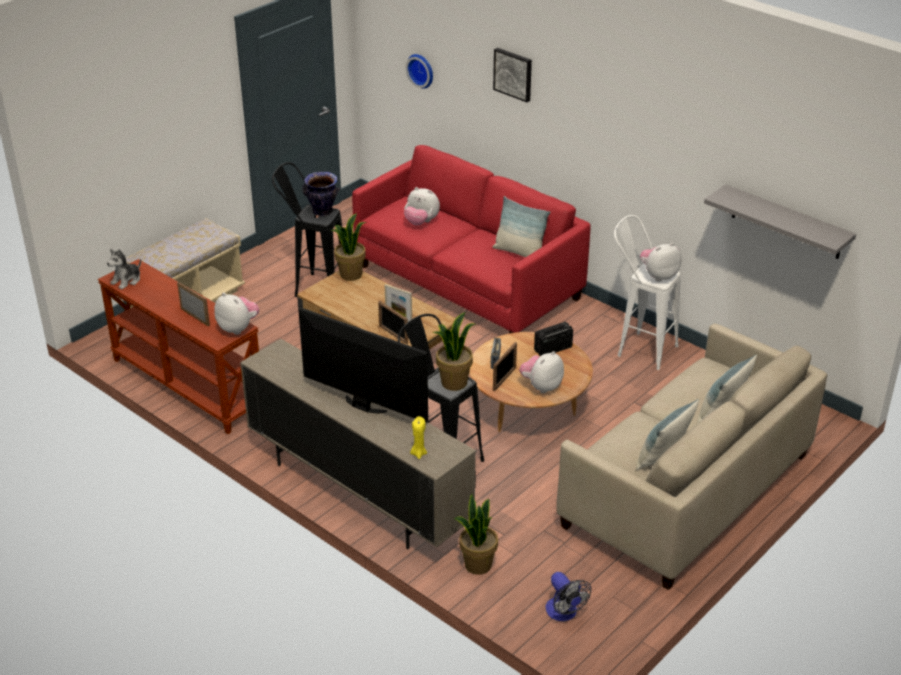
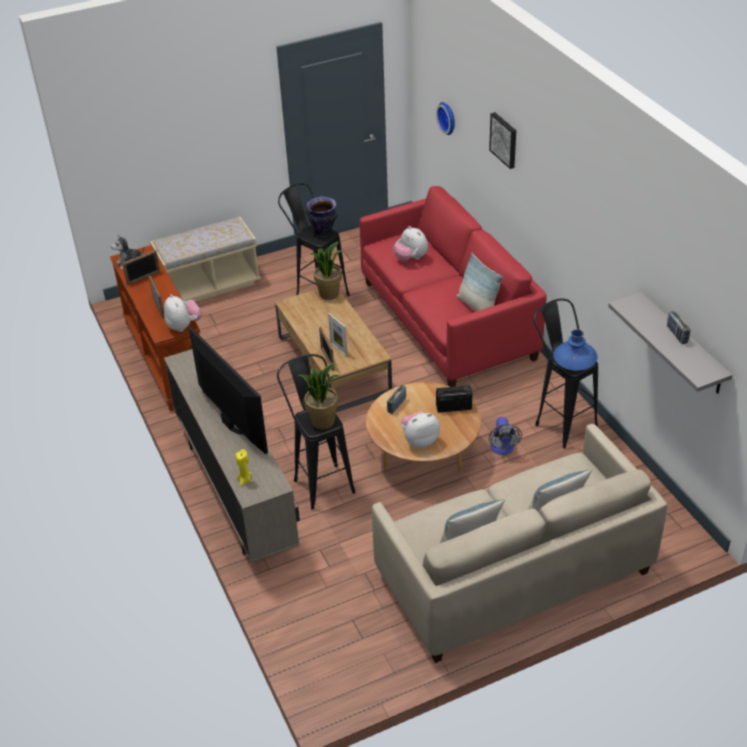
camera: 25 degrees right, 5 degrees up
potted plant [454,494,498,575] -> none
picture frame [493,342,517,391] -> picture frame moved to [122,250,161,286]
fan [546,572,591,621] -> fan moved to [489,417,522,455]
white stool [614,215,681,370] -> black stool [534,298,598,449]
plush toy [640,243,682,281] -> blue vase [553,329,597,371]
none -> radio [667,311,690,344]

